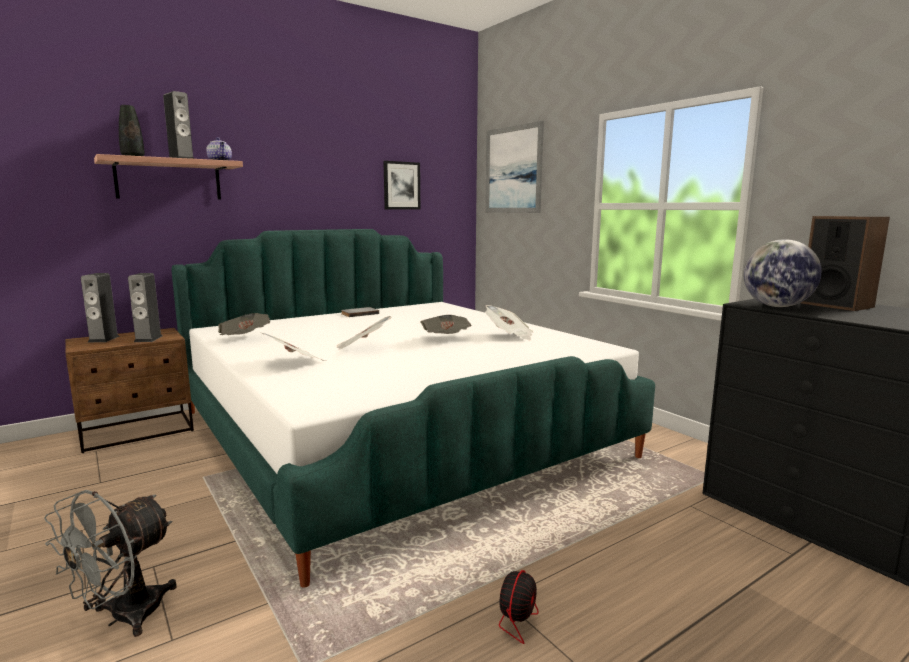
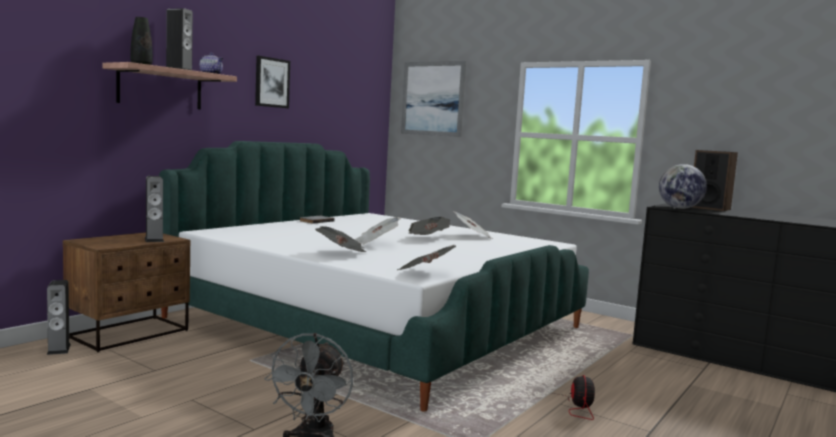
camera: 20 degrees left, 5 degrees down
speaker [81,273,120,342] -> speaker moved to [47,280,71,355]
newspaper [218,313,270,335] -> newspaper moved to [397,245,456,270]
picture [383,161,420,210] -> picture moved to [255,56,290,108]

